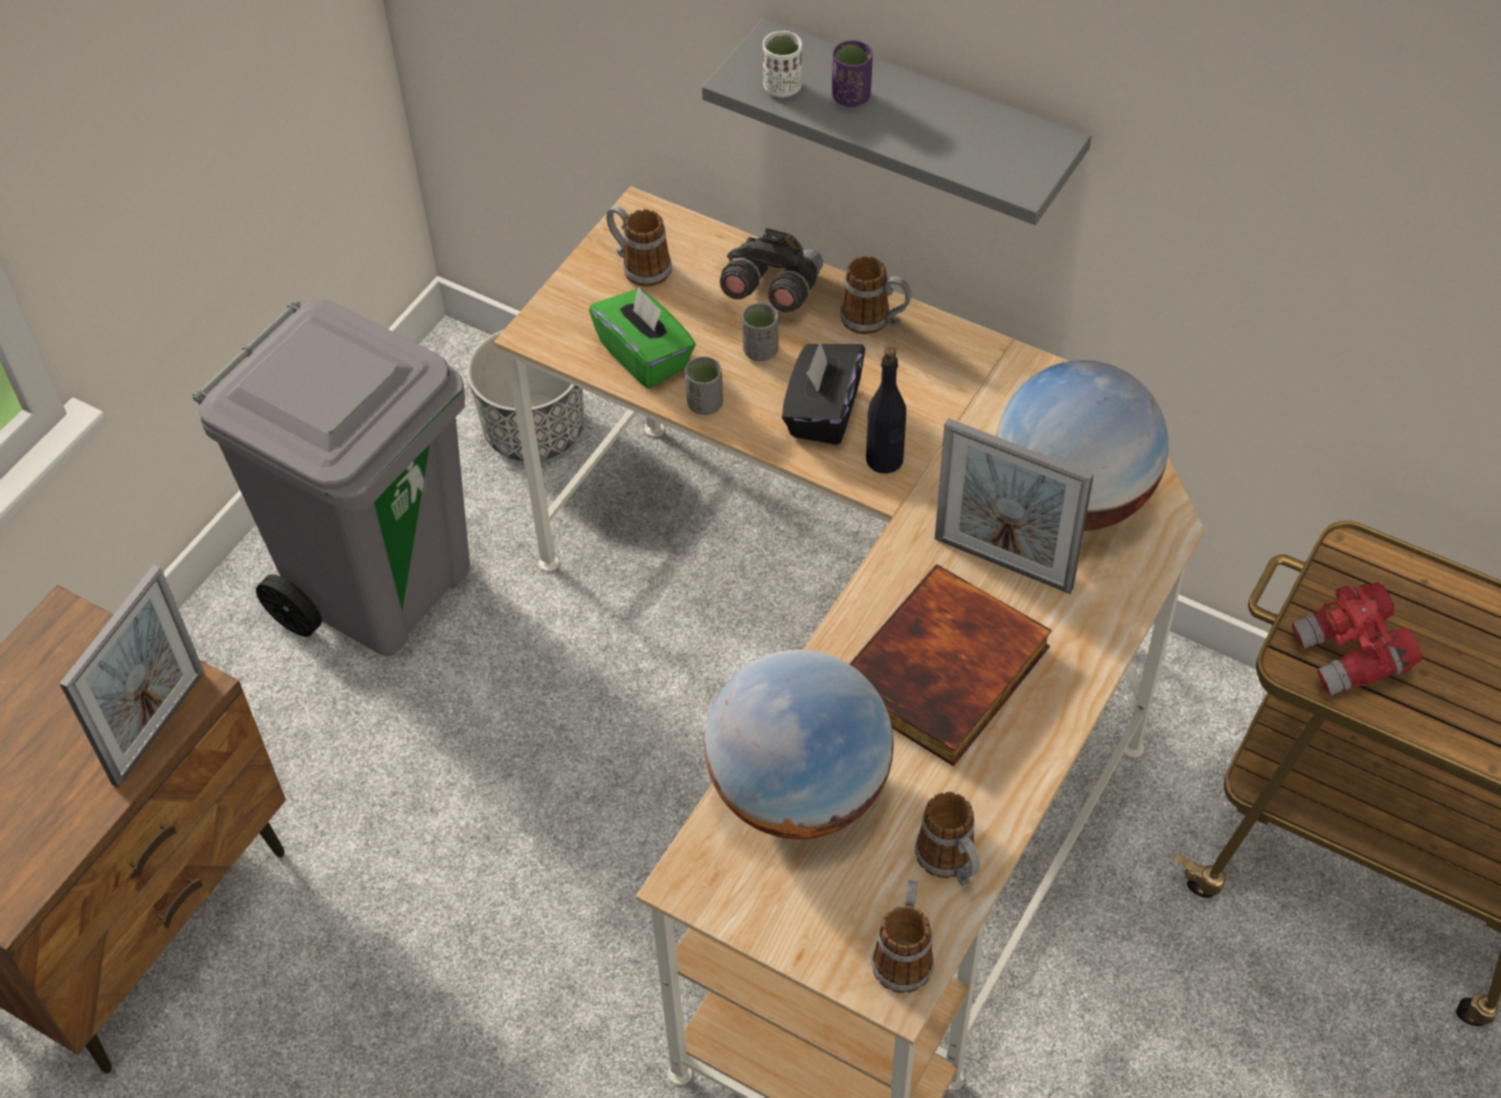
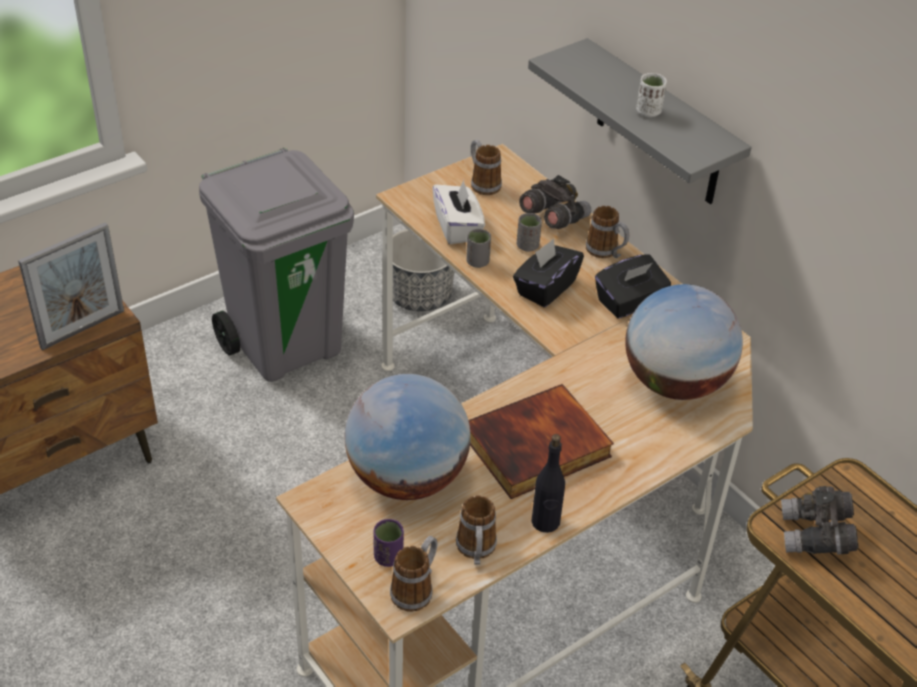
camera: 20 degrees right, 10 degrees down
green tissue box [589,285,696,389] -> white tissue box [432,180,485,244]
white cup [763,31,802,97] -> white cup moved to [636,73,667,117]
purple cup [832,40,873,107] -> purple cup moved to [373,519,404,567]
black bottle [866,347,906,474] -> black bottle moved to [531,434,565,533]
picture frame [935,418,1094,594] -> none
red binoculars [1291,582,1422,696] -> grey binoculars [781,486,859,554]
none -> black tissue box [595,254,671,319]

